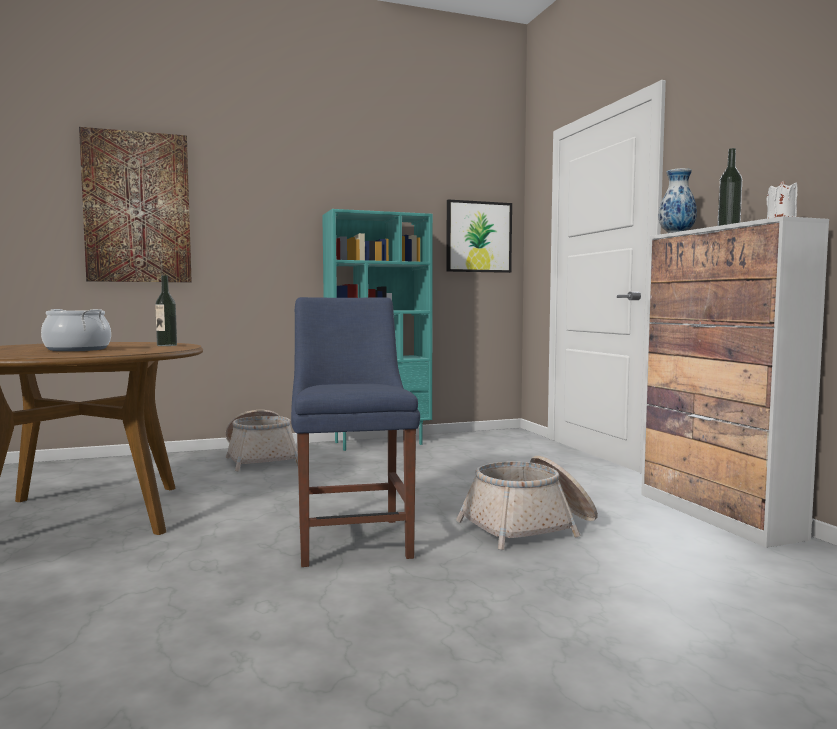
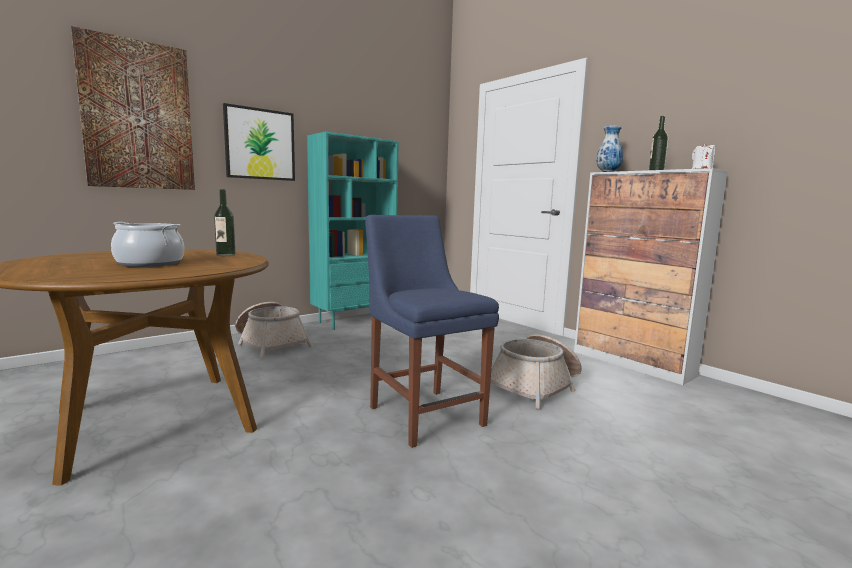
camera: 20 degrees left, 5 degrees up
picture [446,199,512,273] -> picture moved to [223,103,295,181]

